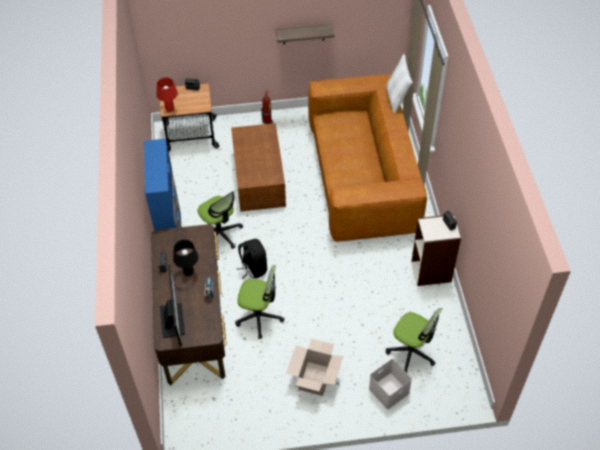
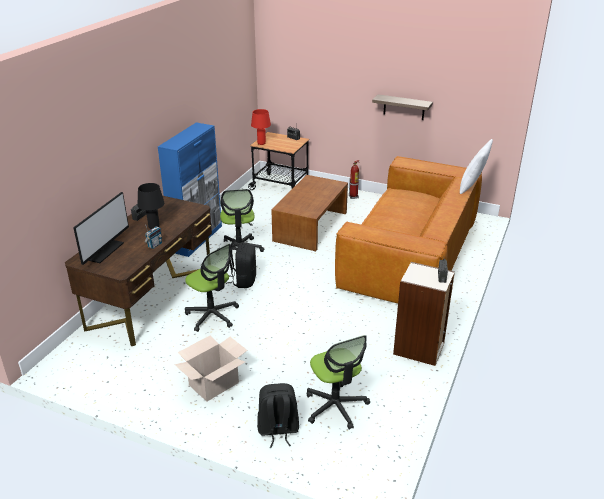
camera: 30 degrees right, 20 degrees down
white storage box [369,359,412,410] -> black backpack [257,383,299,448]

